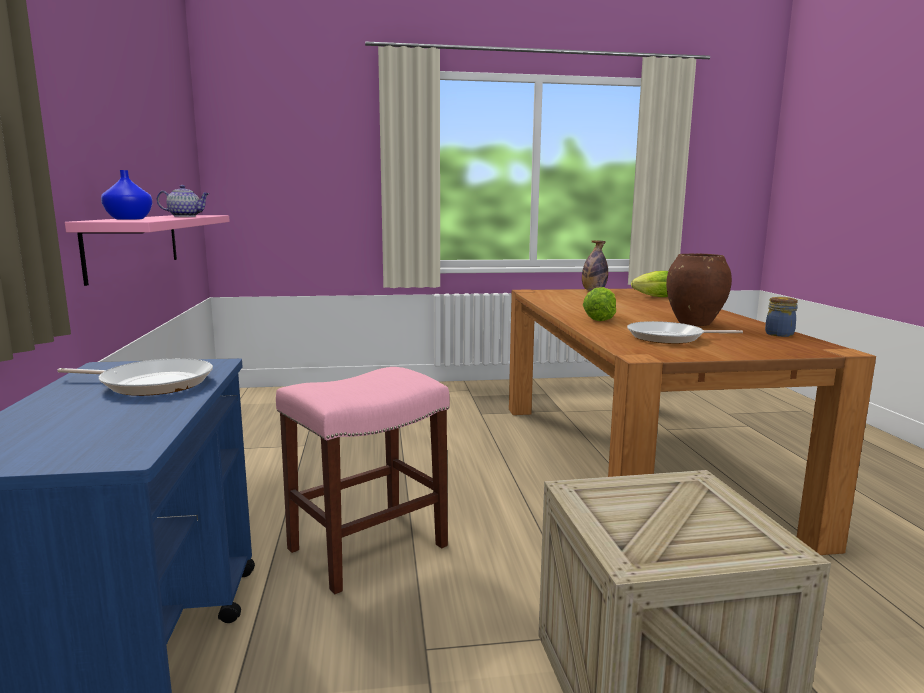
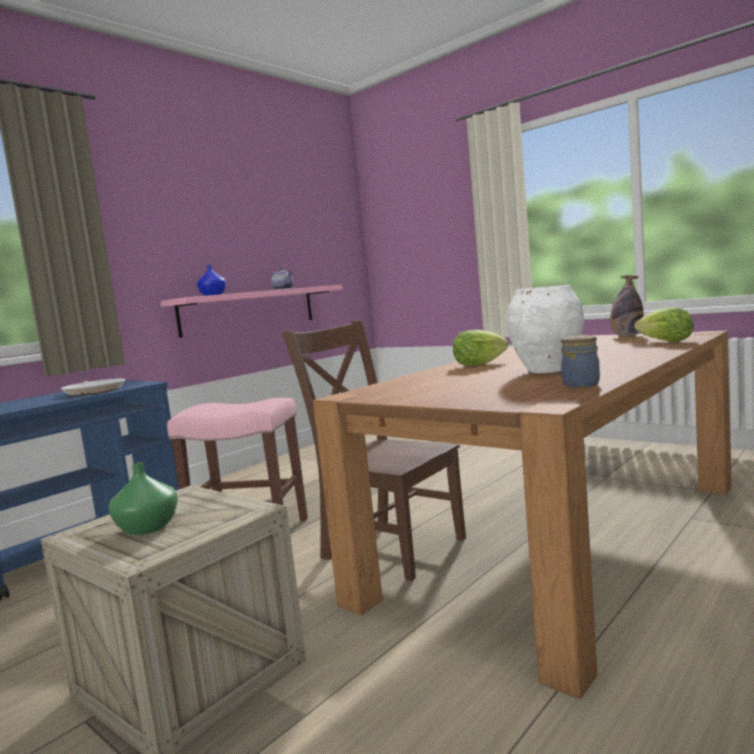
camera: 50 degrees right, 5 degrees down
frying pan [627,321,743,344] -> none
brown vase [666,253,732,326] -> white vase [507,285,584,373]
none -> green vase [109,462,178,535]
none -> brown chair [282,320,466,581]

